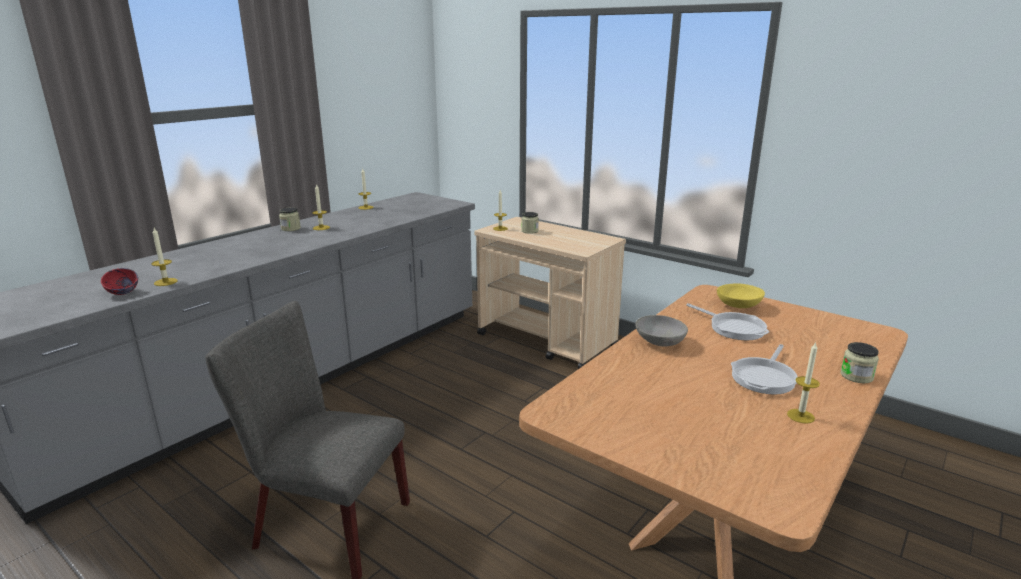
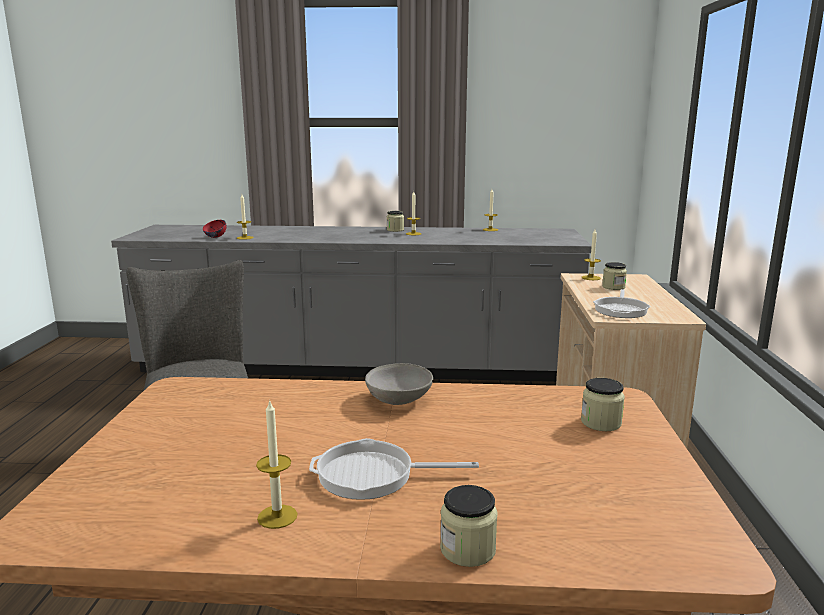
camera: 55 degrees right, 5 degrees down
frying pan [686,303,769,340] -> frying pan moved to [593,289,651,318]
yellow bowl [717,284,765,308] -> jar [581,378,625,431]

